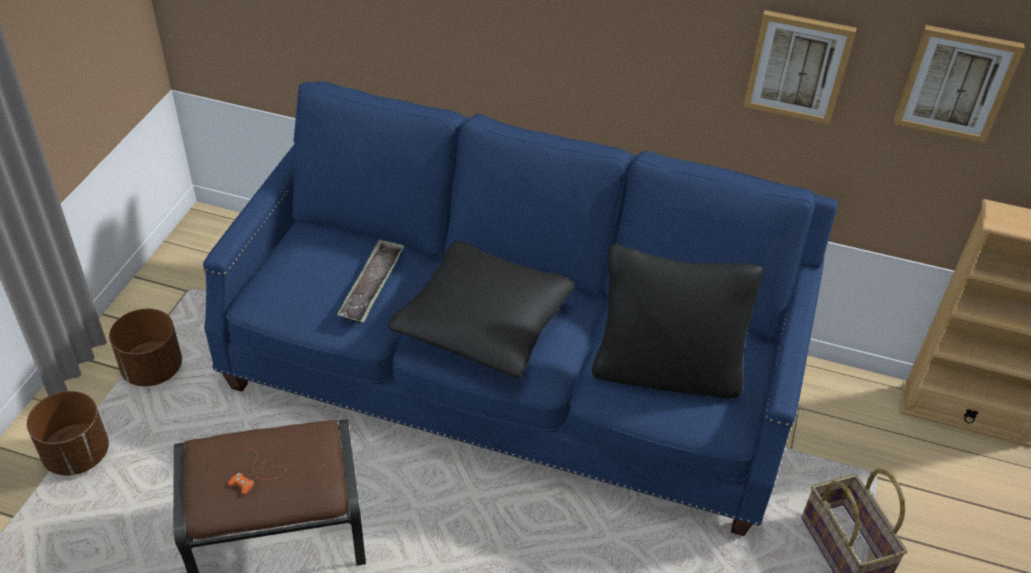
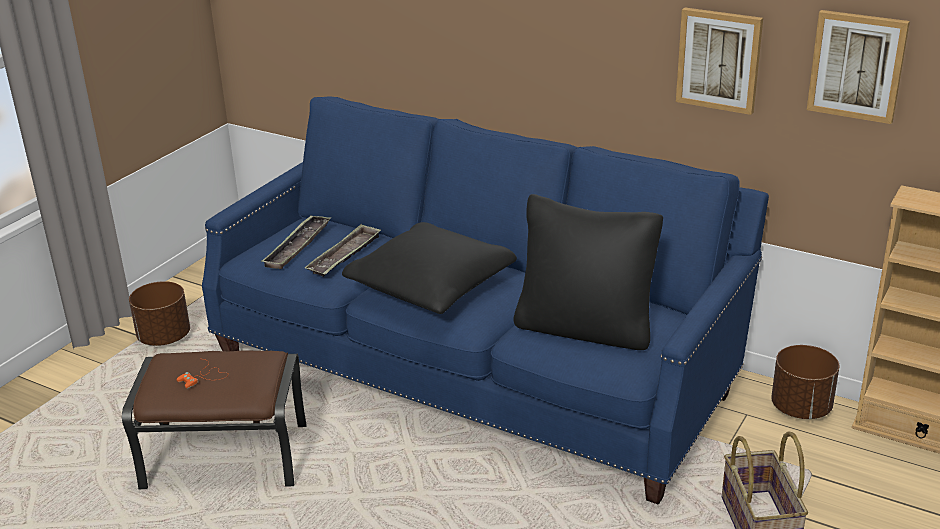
camera: 15 degrees right, 15 degrees down
brown planter [27,391,109,476] -> brown planter moved to [771,345,840,419]
none -> tray [261,216,331,269]

